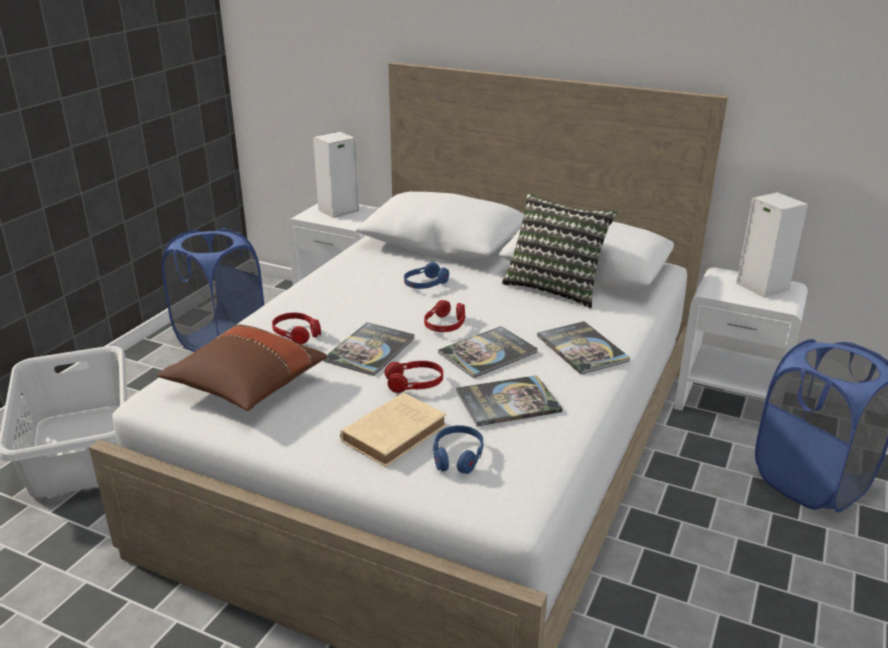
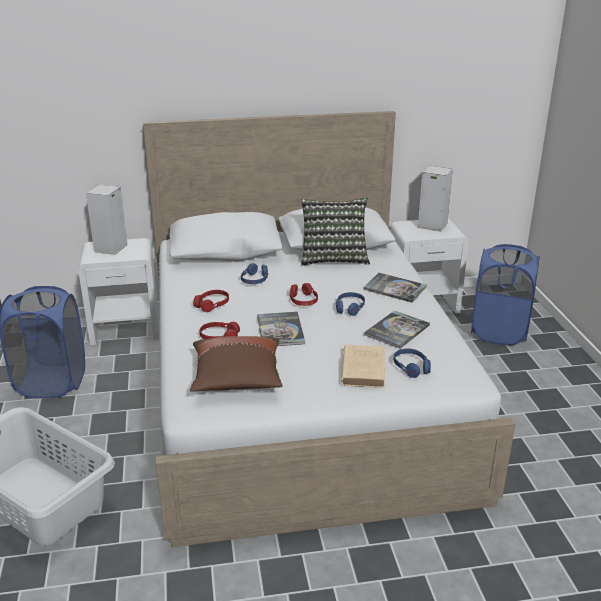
camera: 35 degrees left, 0 degrees up
red headphones [385,361,443,393] -> red headphones moved to [193,290,229,312]
book [438,326,538,378] -> blue headphones [336,292,365,316]

